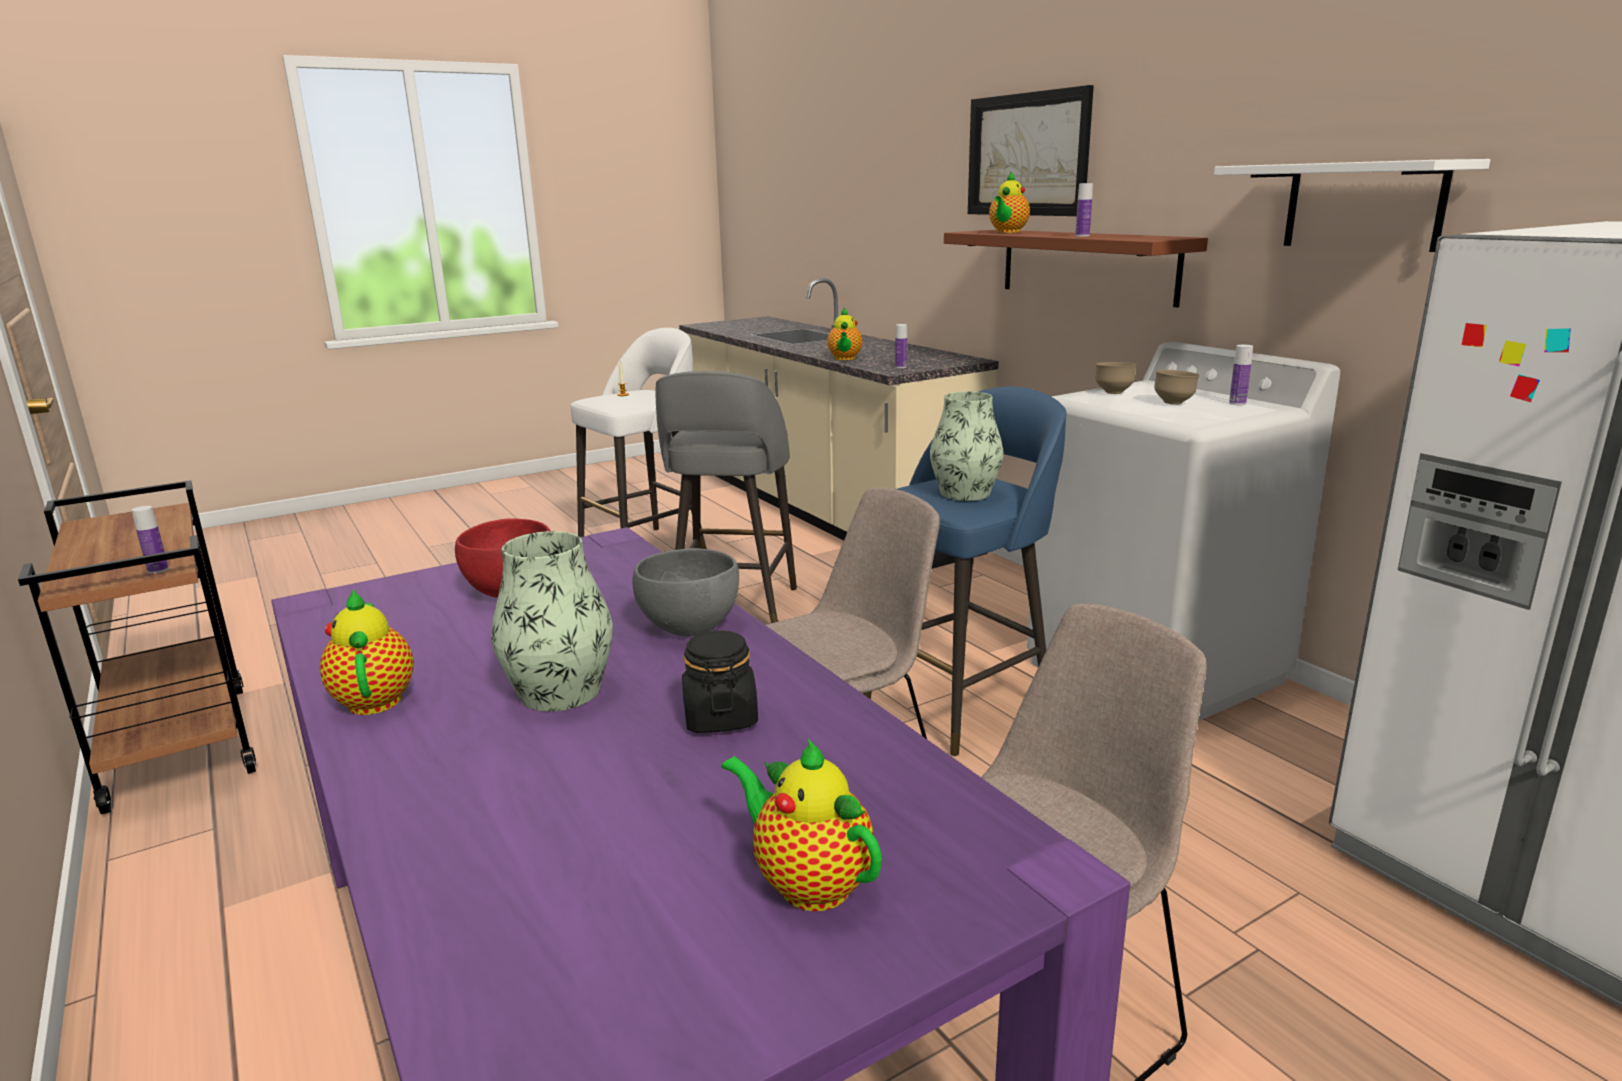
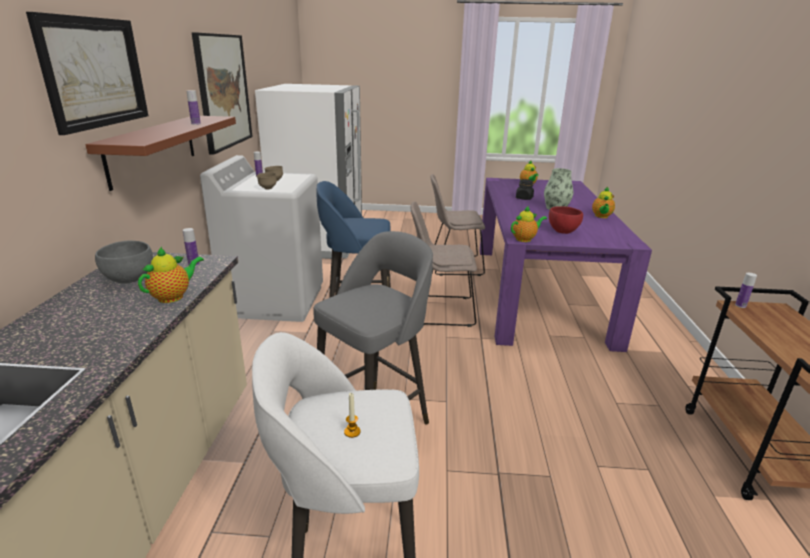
camera: 145 degrees left, 5 degrees up
grey bowl [632,548,739,637] -> grey bowl moved to [95,241,153,284]
vase [930,392,1004,501] -> none
teapot [989,171,1030,233] -> teapot moved to [511,206,547,242]
white shelf [1214,159,1491,252] -> picture [192,32,253,155]

